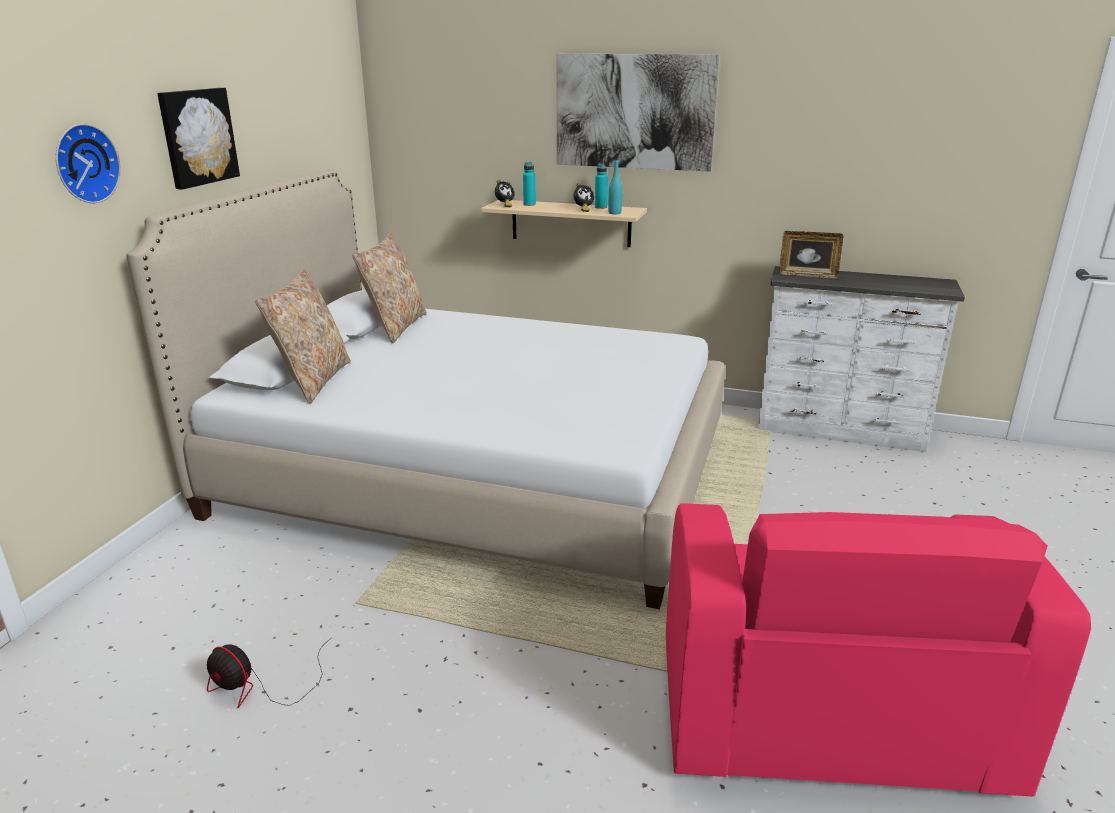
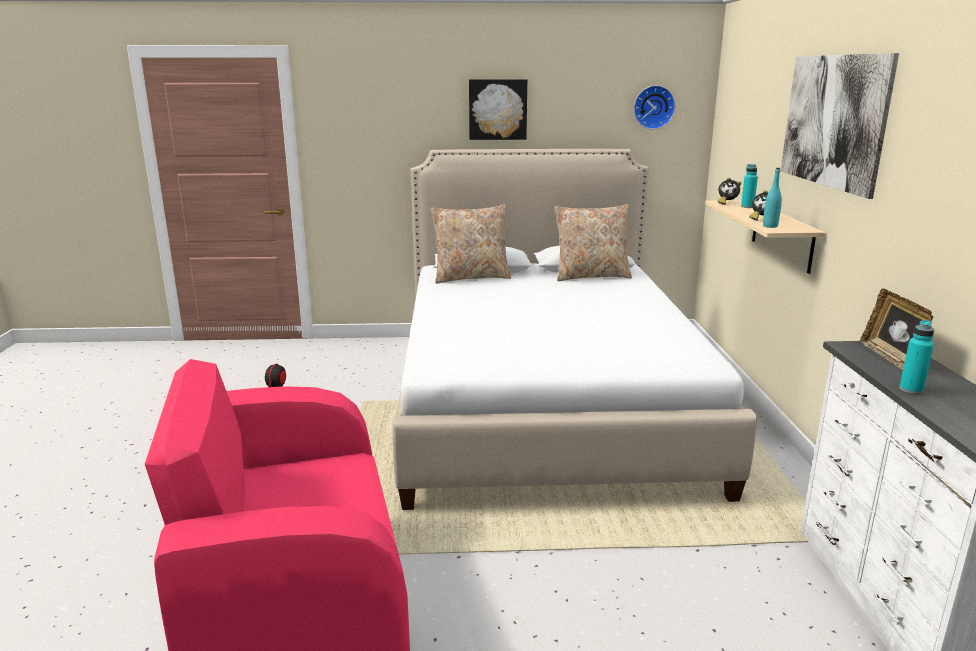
camera: 70 degrees right, 5 degrees down
wall clock [56,124,121,203] -> wall clock moved to [634,85,675,129]
turquoise bottle [595,163,608,209] -> turquoise bottle moved to [899,320,934,394]

